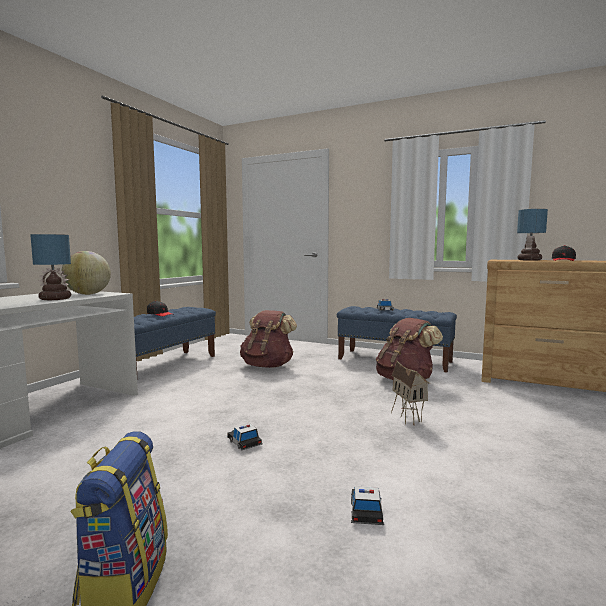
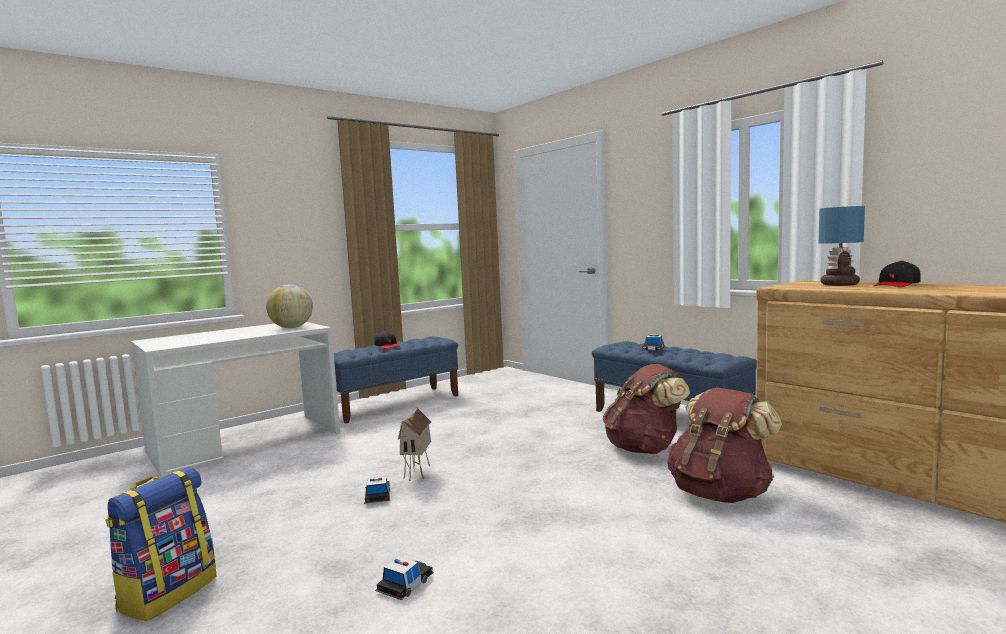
camera: 25 degrees right, 0 degrees up
table lamp [30,234,71,300] -> none
brown backpack [240,310,297,368] -> brown backpack moved to [667,388,782,503]
toy house [391,361,430,426] -> toy house moved to [398,408,431,481]

